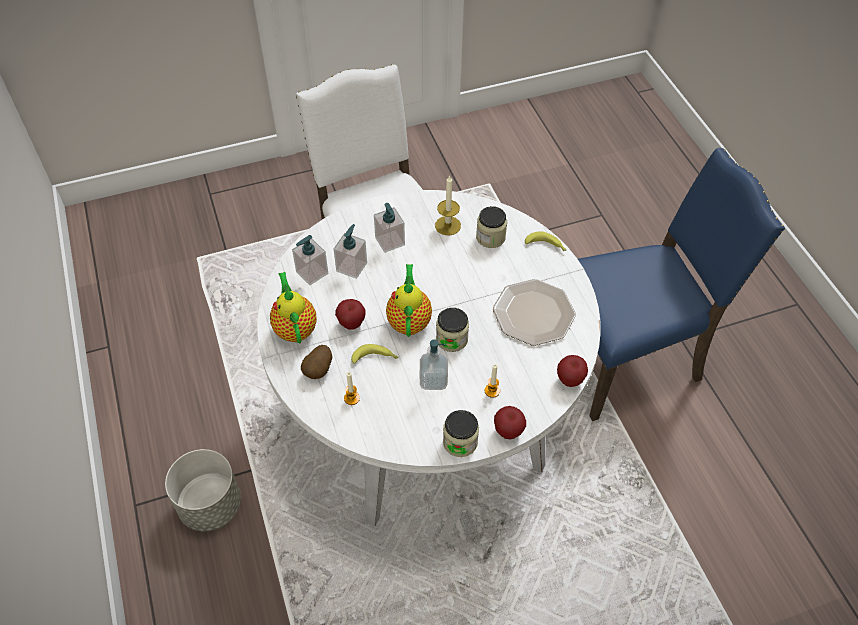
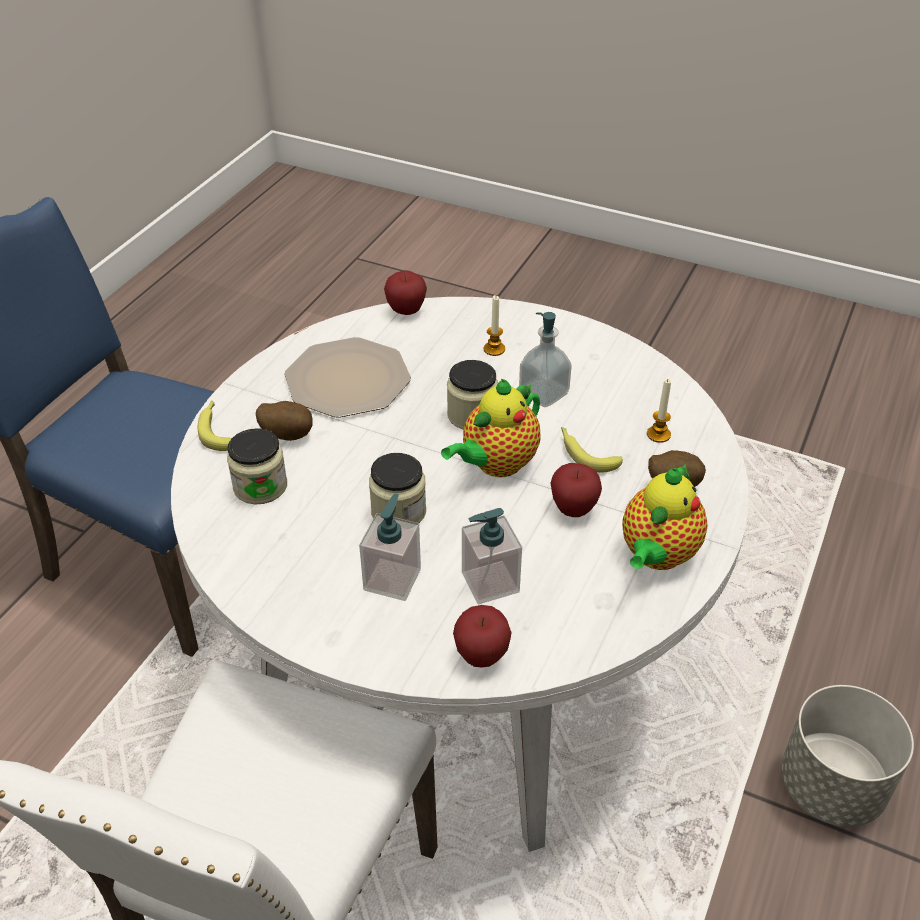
camera: 135 degrees left, 10 degrees down
soap dispenser [292,235,328,285] -> none
candle [435,175,461,235] -> none
jar [443,410,479,457] -> jar moved to [369,453,426,523]
apple [494,406,526,439] -> apple moved to [453,605,512,668]
none -> potato [256,401,313,441]

